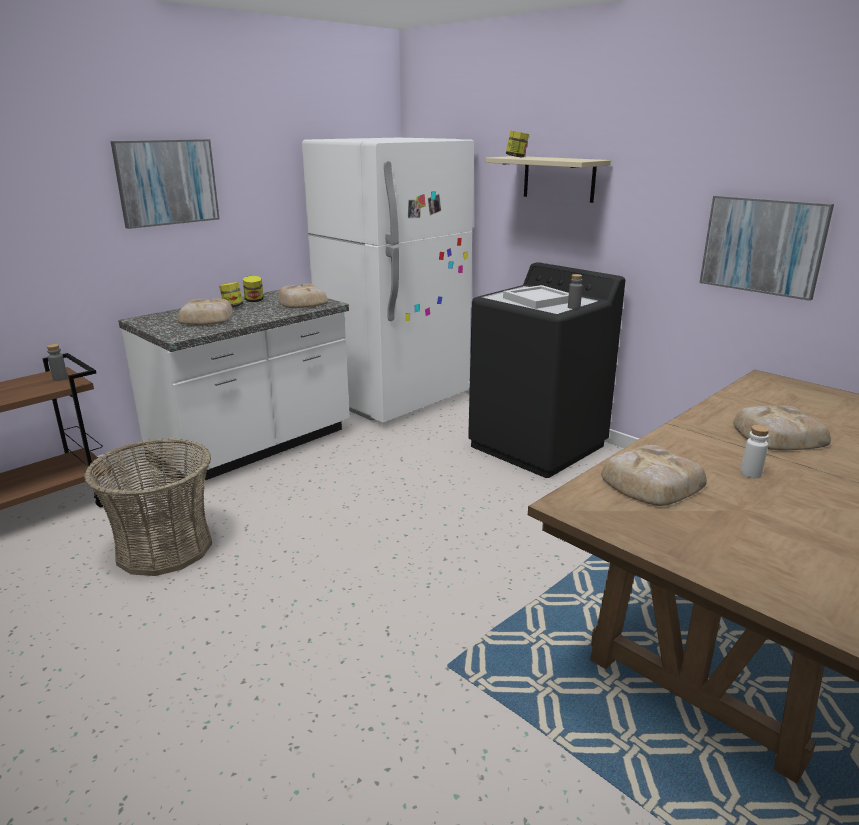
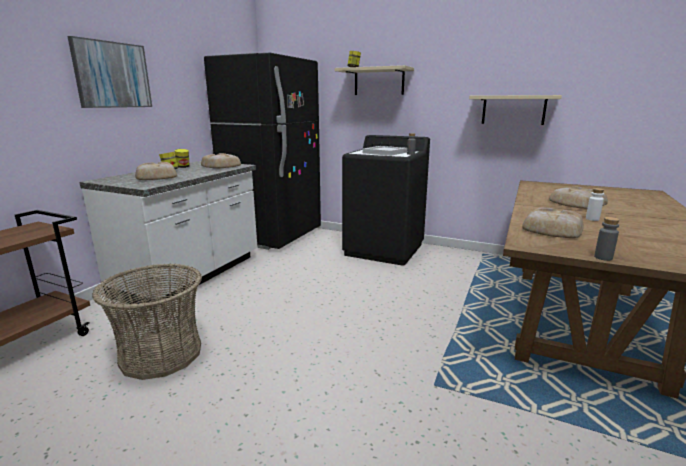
camera: 20 degrees left, 5 degrees down
grey bottle [47,344,68,381] -> grey bottle moved to [594,217,620,261]
white fridge [302,138,474,423] -> black fridge [204,53,321,250]
picture [700,195,834,301] -> beige shelf [469,95,562,125]

